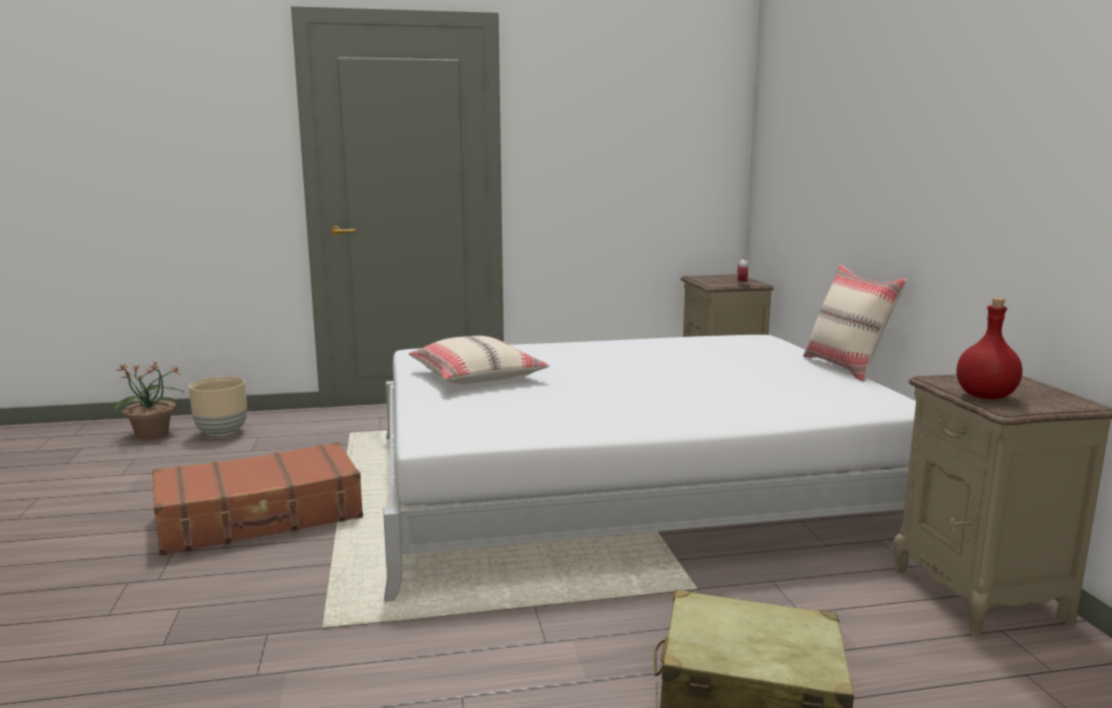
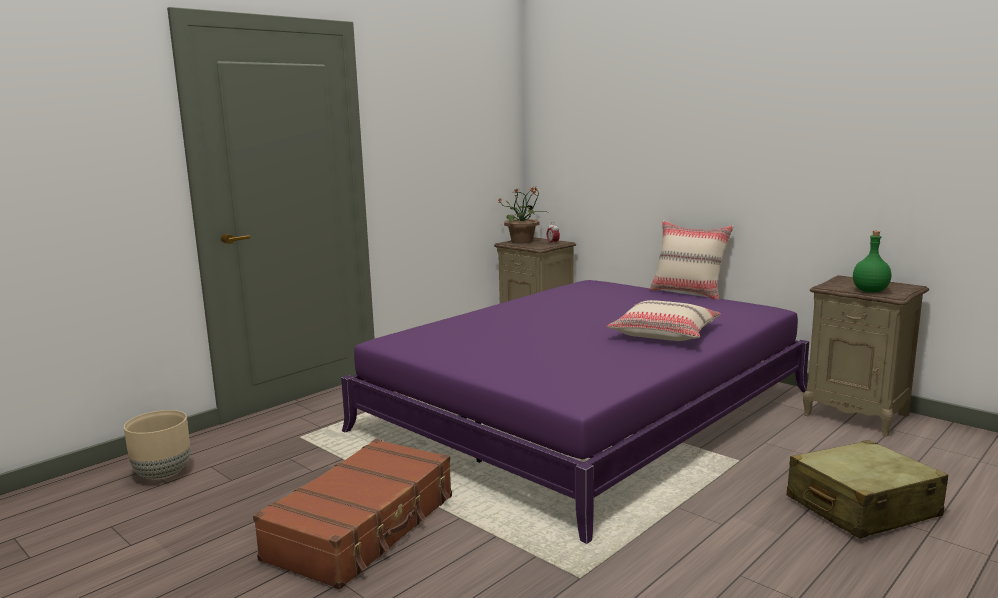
camera: 35 degrees left, 0 degrees up
potted plant [114,362,184,440] -> potted plant moved to [498,186,546,243]
white bed [384,335,916,602] -> purple bed [341,280,809,544]
beige pillow [409,336,549,384] -> beige pillow moved to [607,300,721,341]
red bottle [957,298,1022,399] -> green bottle [853,231,891,293]

